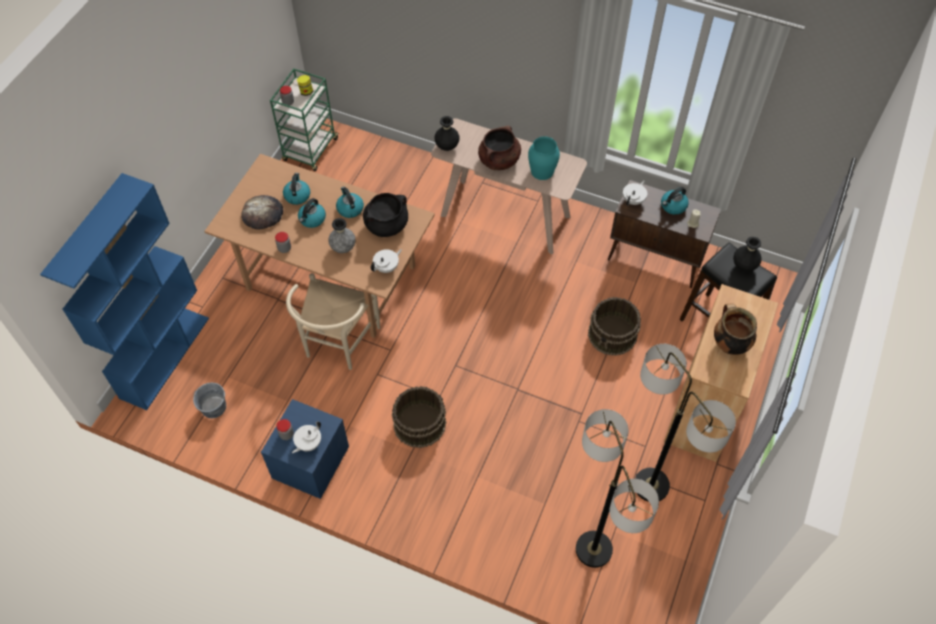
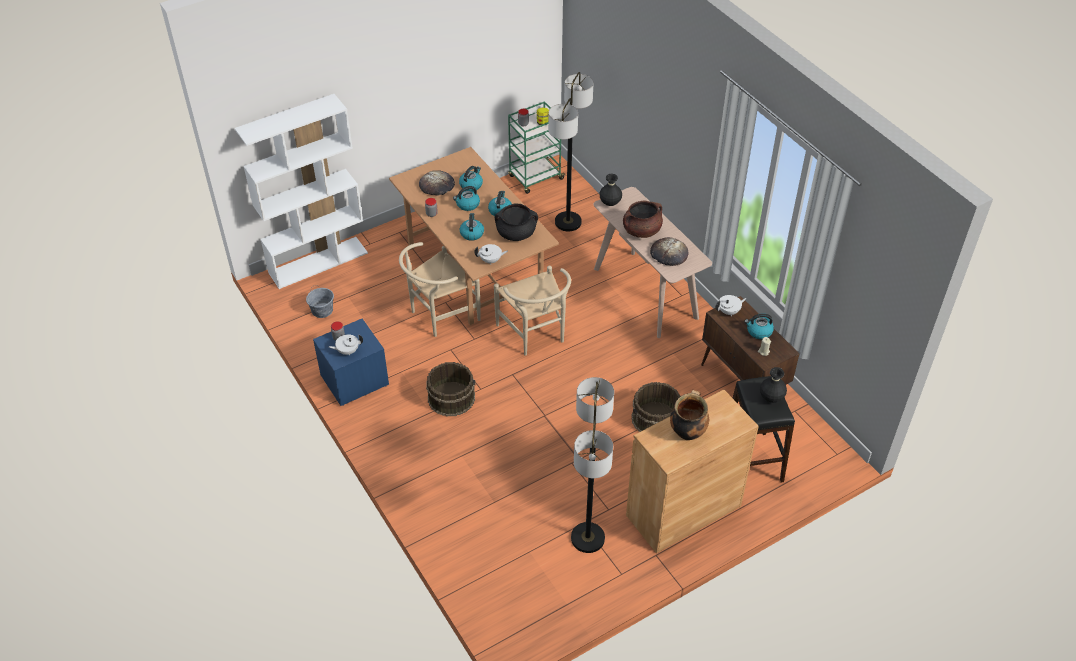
camera: 35 degrees right, 10 degrees down
blue bookcase [40,173,209,410] -> white bookcase [235,94,368,289]
grey vase [328,218,355,253] -> kettle [460,213,484,241]
turquoise vase [528,136,560,180] -> bread [650,237,688,266]
floor lamp [576,409,659,568] -> floor lamp moved to [548,72,594,232]
none -> beige chair [494,266,571,356]

